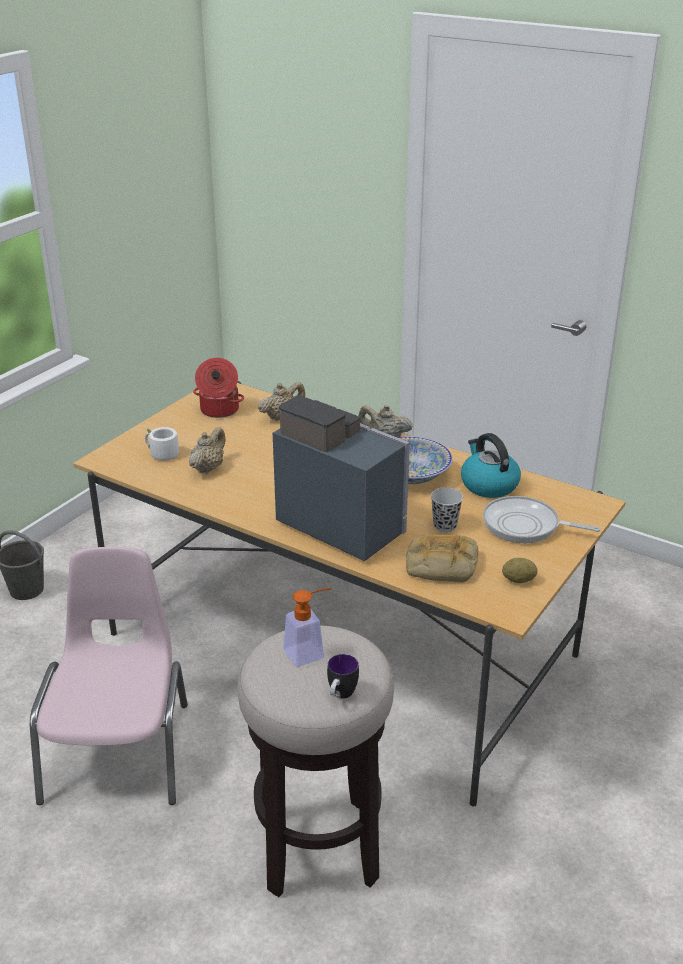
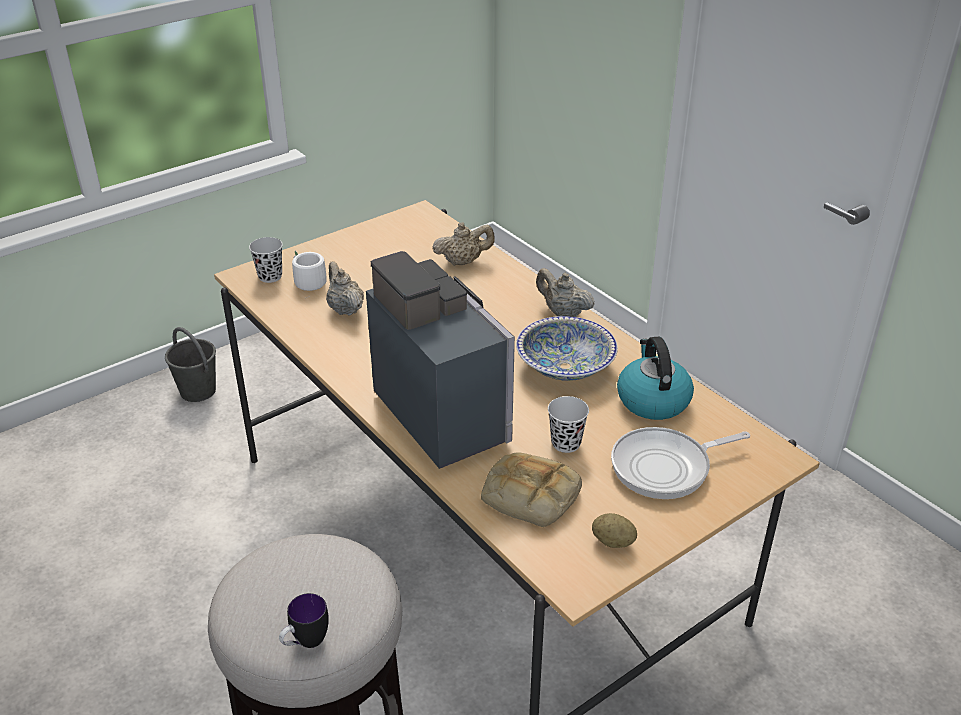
camera: 20 degrees right, 5 degrees up
pink chair [30,547,188,805] -> none
beige teapot [189,427,226,474] -> beige teapot turned 75 degrees counterclockwise [326,261,364,316]
cooking pot [193,358,244,418] -> none
soap dispenser [283,588,332,667] -> none
frying pan [483,496,601,543] -> frying pan turned 60 degrees counterclockwise [611,427,750,499]
none -> black cup [249,237,283,283]

